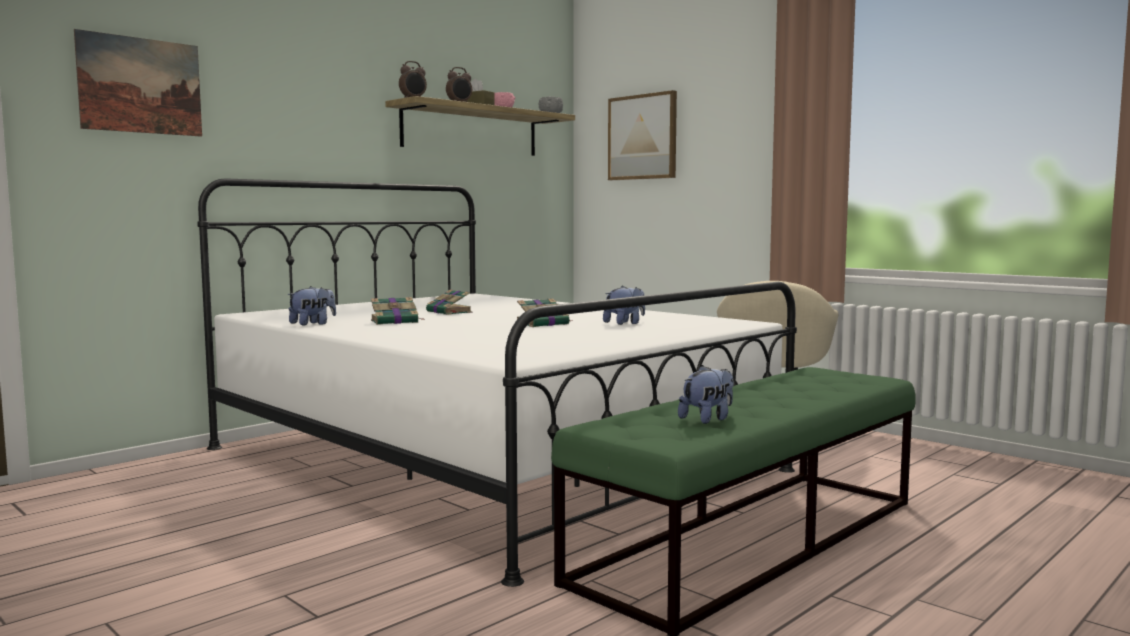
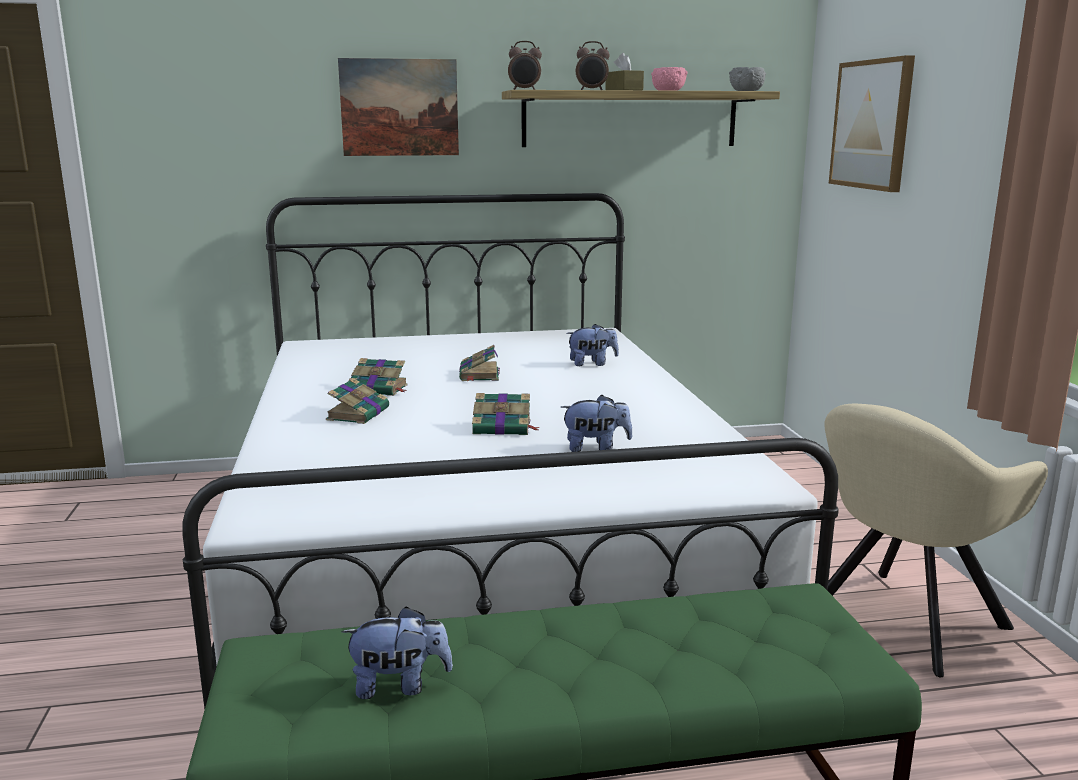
camera: 35 degrees right, 10 degrees up
picture [74,29,202,136] -> picture moved to [338,58,459,156]
plush toy [287,286,336,325] -> plush toy moved to [566,324,619,366]
none -> book [326,378,389,424]

